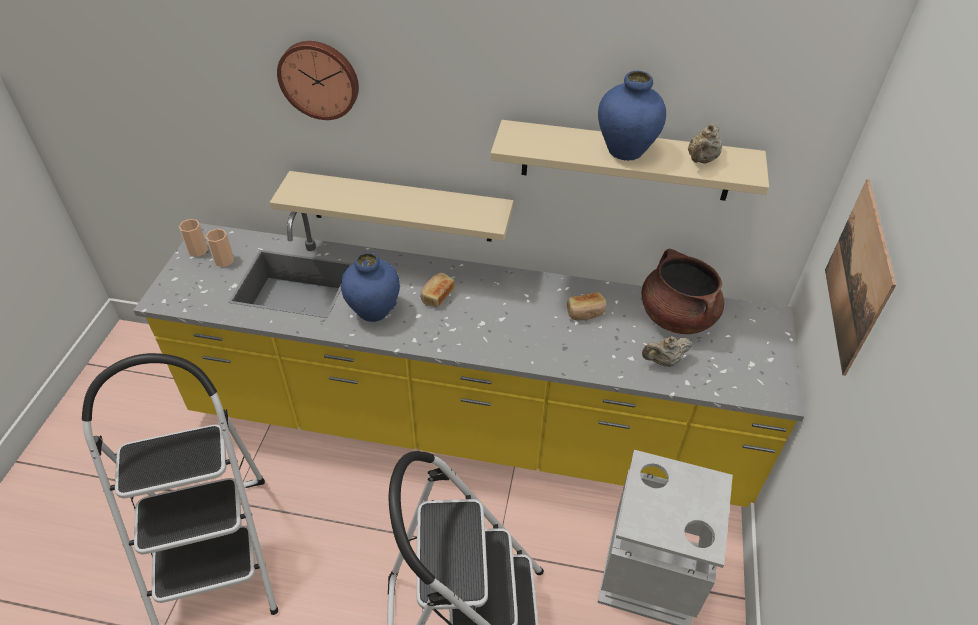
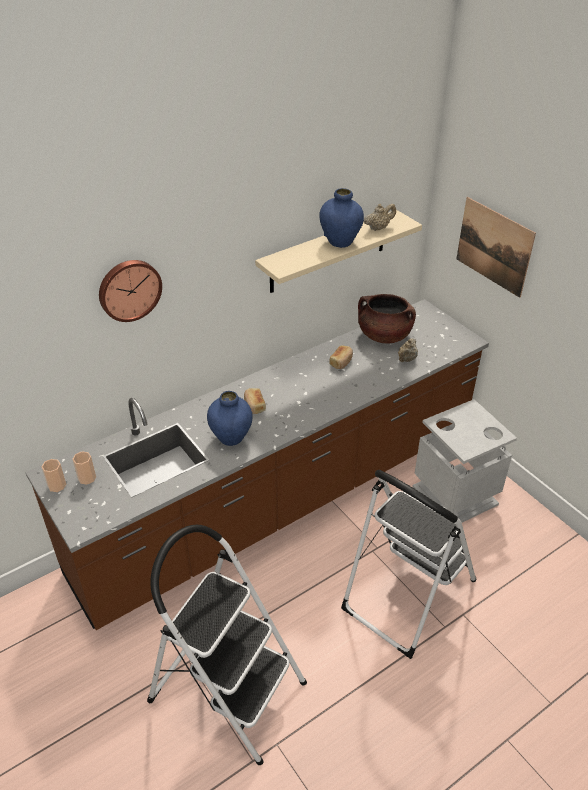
camera: 45 degrees left, 5 degrees down
yellow counter [133,212,804,507] -> brown counter [25,299,489,630]
beige shelf [270,171,514,242] -> none
beige teapot [688,124,722,163] -> beige teapot turned 105 degrees counterclockwise [364,204,396,231]

